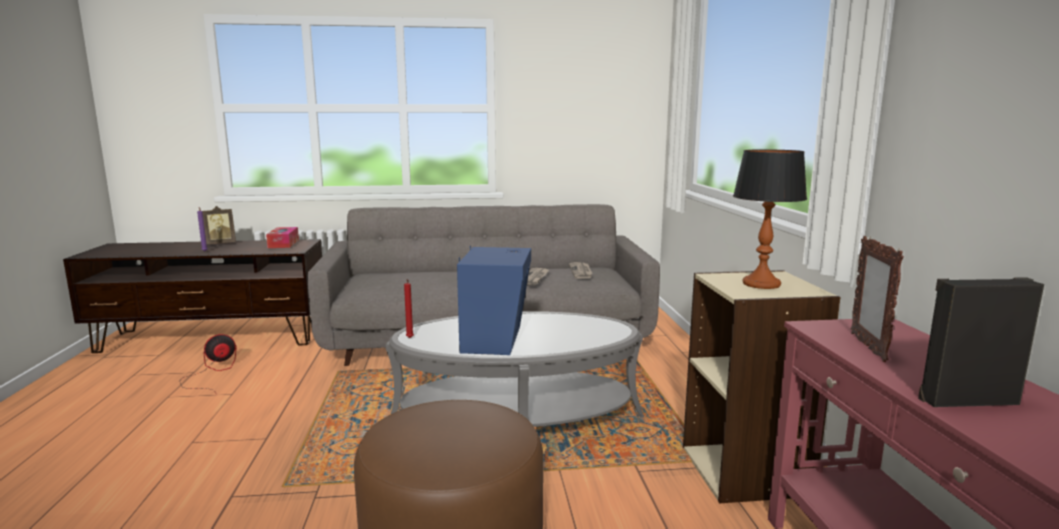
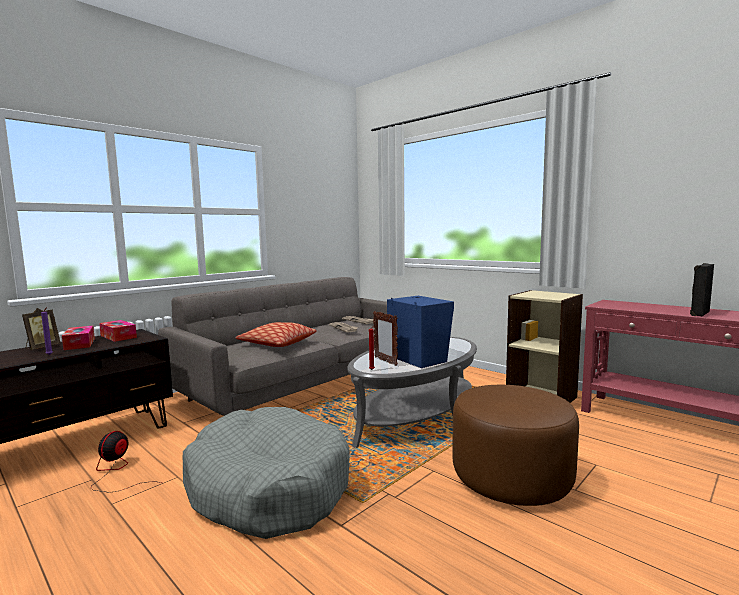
camera: 40 degrees left, 5 degrees down
table lamp [733,149,807,289] -> none
picture frame [851,236,904,362] -> picture frame moved to [373,311,398,366]
none -> tissue box [62,326,95,350]
none -> grey dog bed [183,407,350,539]
none -> pillow [236,322,317,347]

